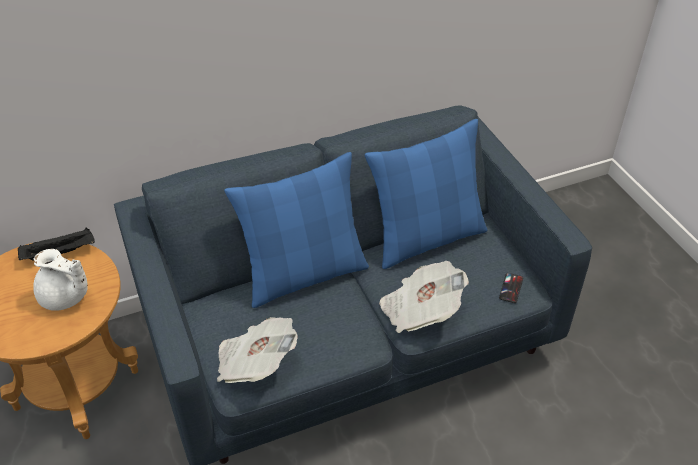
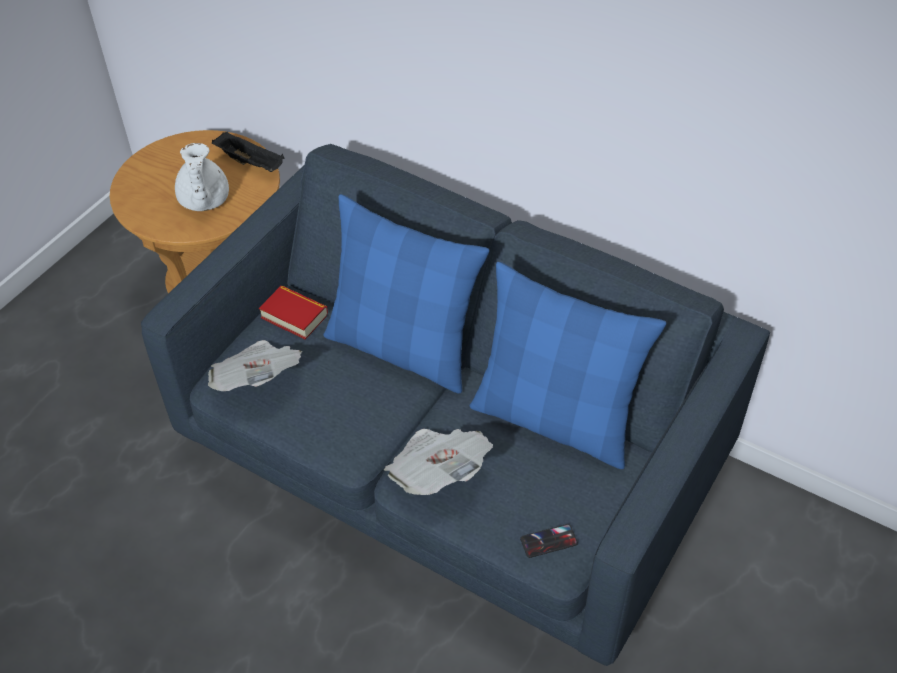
camera: 55 degrees right, 5 degrees up
none -> book [259,286,328,340]

